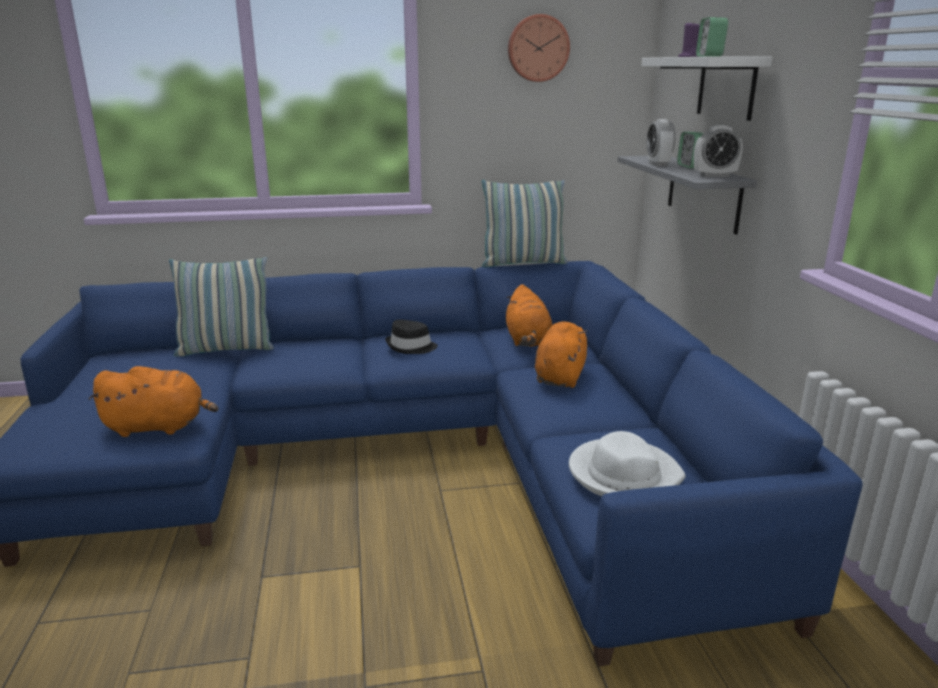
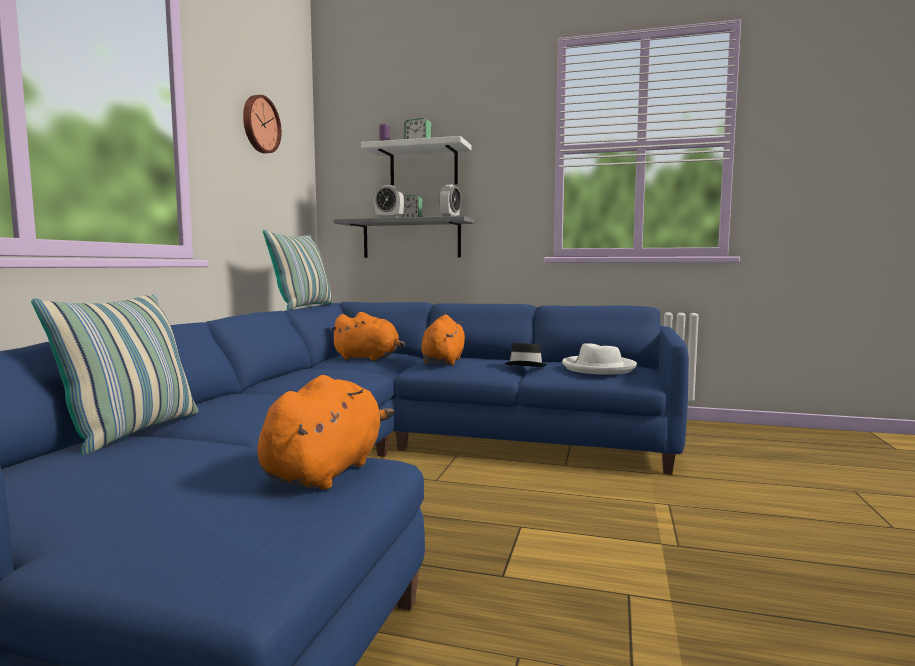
camera: 65 degrees left, 15 degrees down
black hat [385,319,438,354] -> black hat moved to [504,343,547,367]
orange plush toy [535,322,587,388] -> orange plush toy turned 60 degrees clockwise [421,314,465,365]

